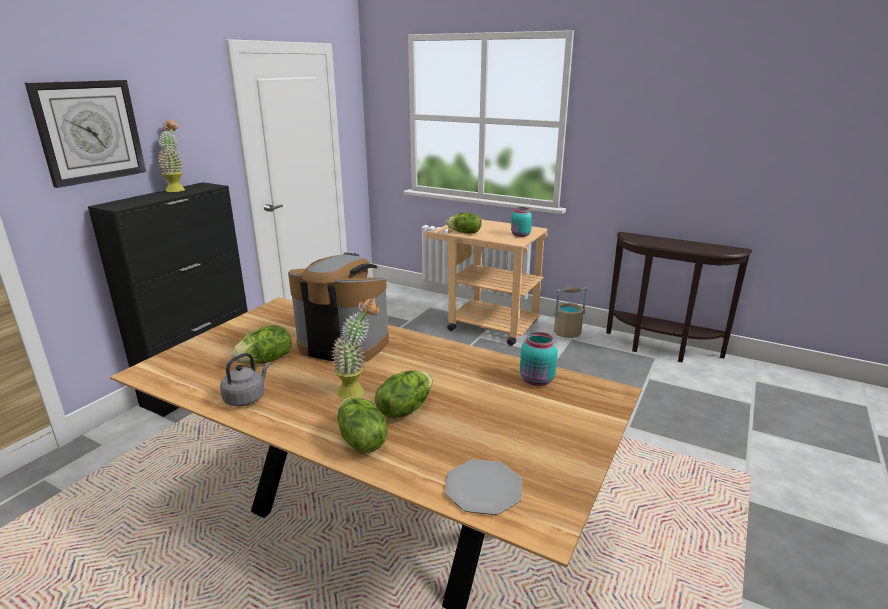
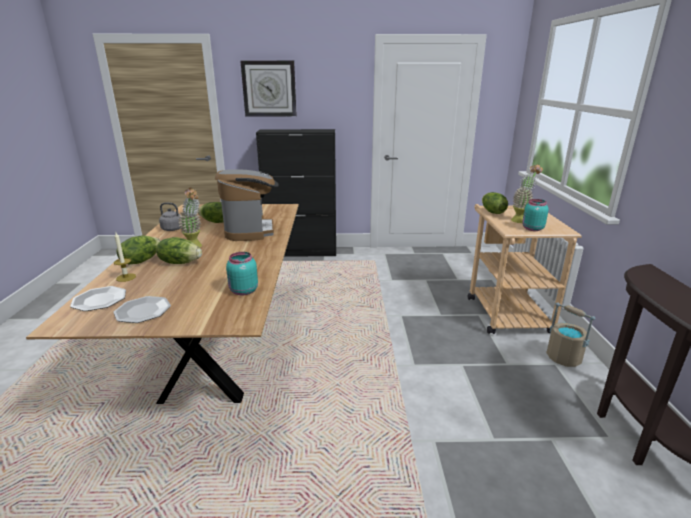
camera: 60 degrees right, 0 degrees up
potted plant [157,120,186,192] -> potted plant moved to [511,164,543,223]
none -> plate [113,296,171,323]
none -> candle [114,233,136,282]

